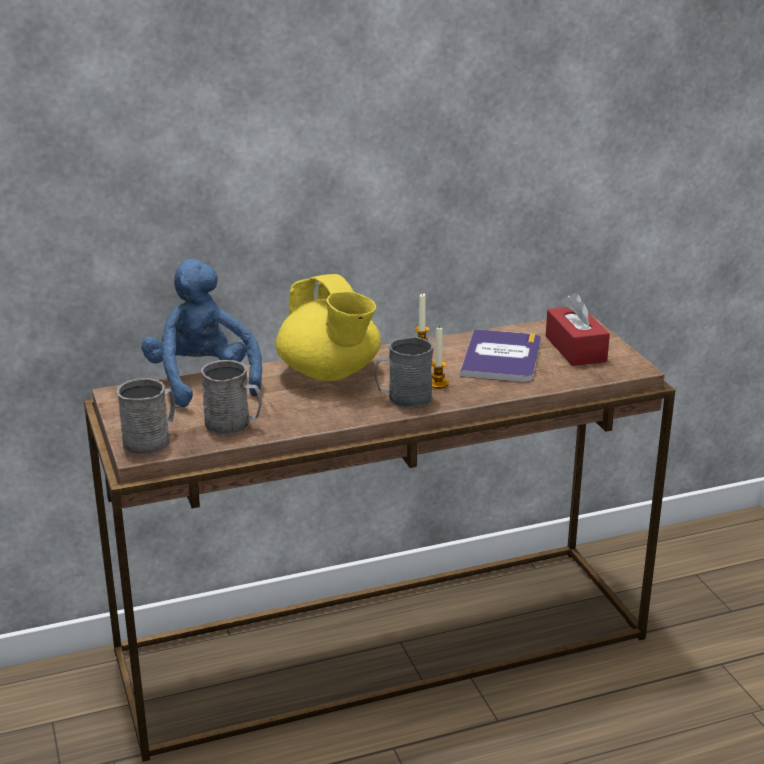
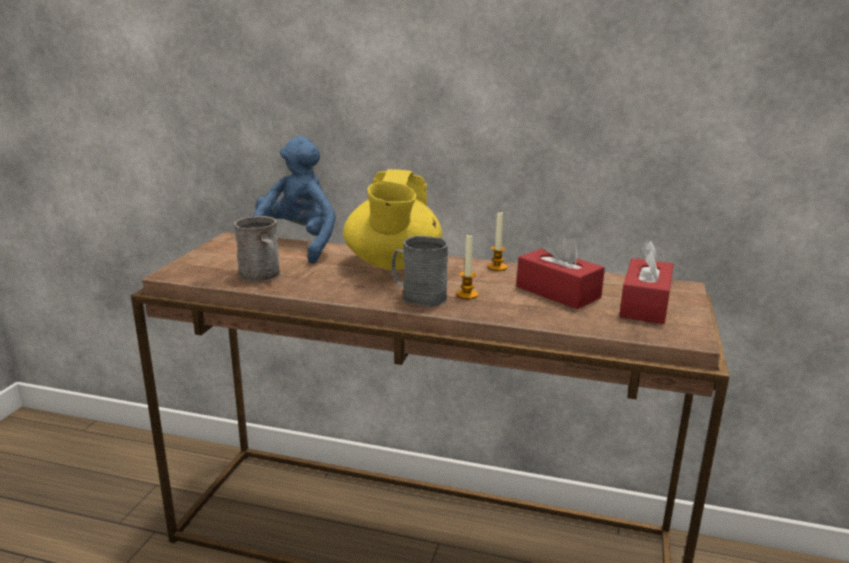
camera: 35 degrees right, 5 degrees down
grey mug [117,378,175,455] -> none
book [460,329,541,382] -> red tissue box [517,231,605,309]

